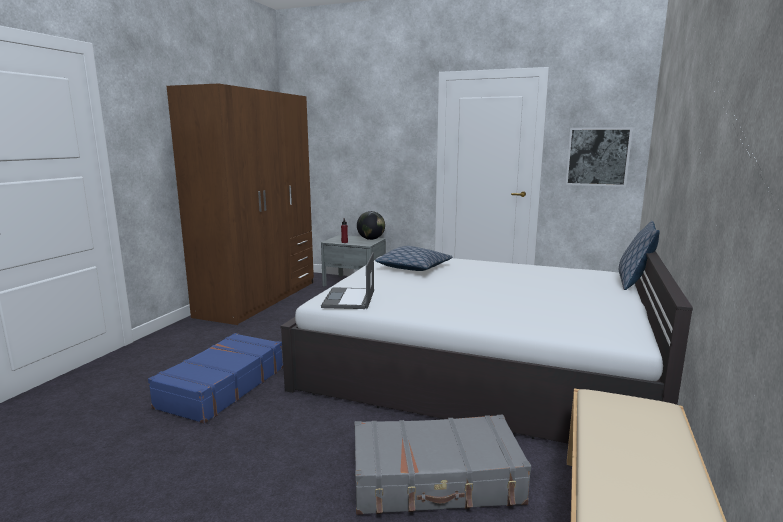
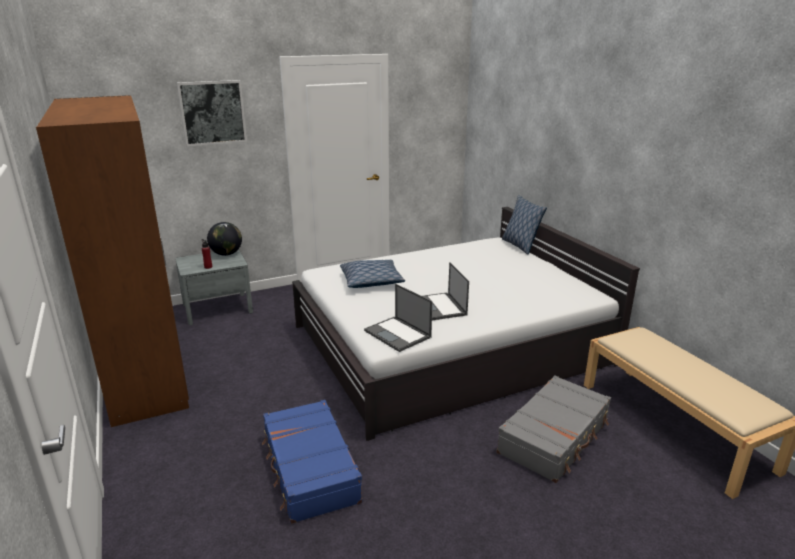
camera: 45 degrees left, 10 degrees up
picture [565,127,633,187] -> picture moved to [177,80,247,146]
none -> laptop [422,262,469,320]

